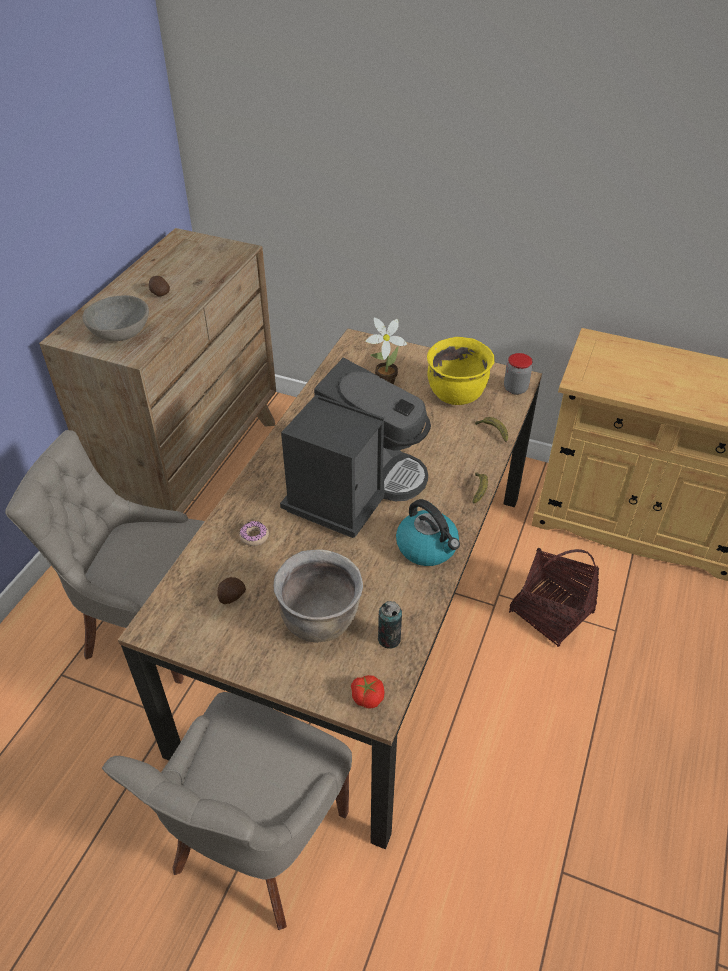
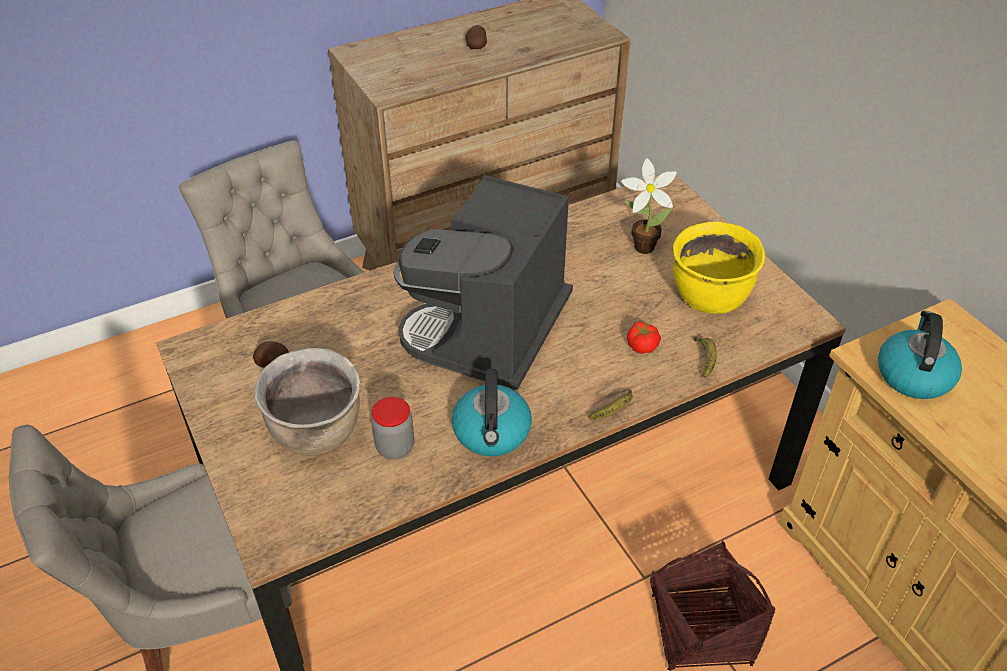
camera: 40 degrees right, 0 degrees up
grey bowl [83,295,149,341] -> none
donut [239,521,269,546] -> none
coffee machine [280,358,431,538] -> coffee machine turned 135 degrees clockwise [393,175,573,391]
tomato [351,675,385,708] -> tomato moved to [627,321,661,354]
can [378,601,402,649] -> none
jar [504,353,532,395] -> jar moved to [371,397,414,459]
none -> kettle [878,311,962,399]

